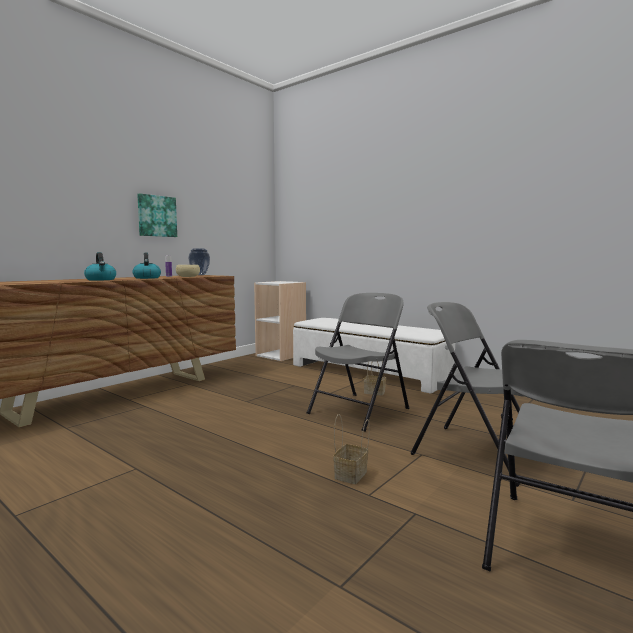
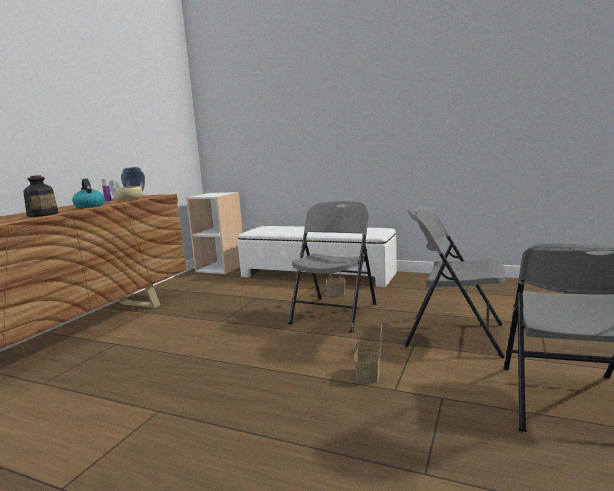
camera: 15 degrees left, 5 degrees up
kettle [84,252,116,281] -> bottle [23,175,58,217]
picture [137,194,177,237] -> none

